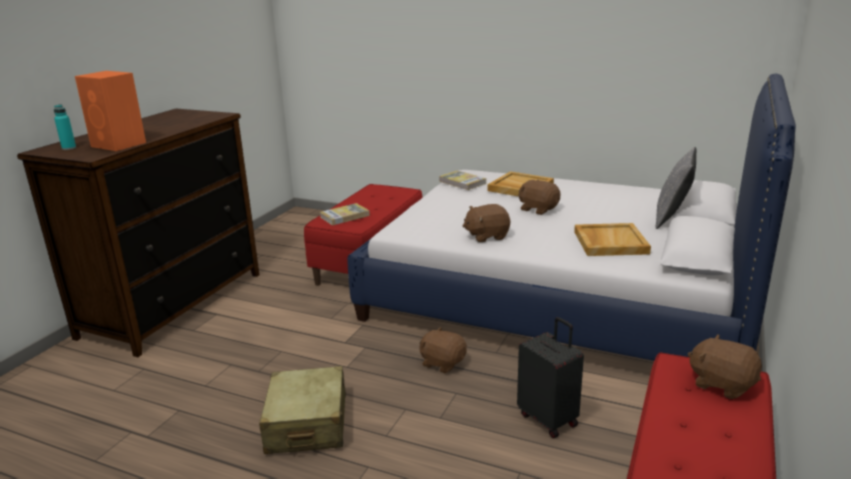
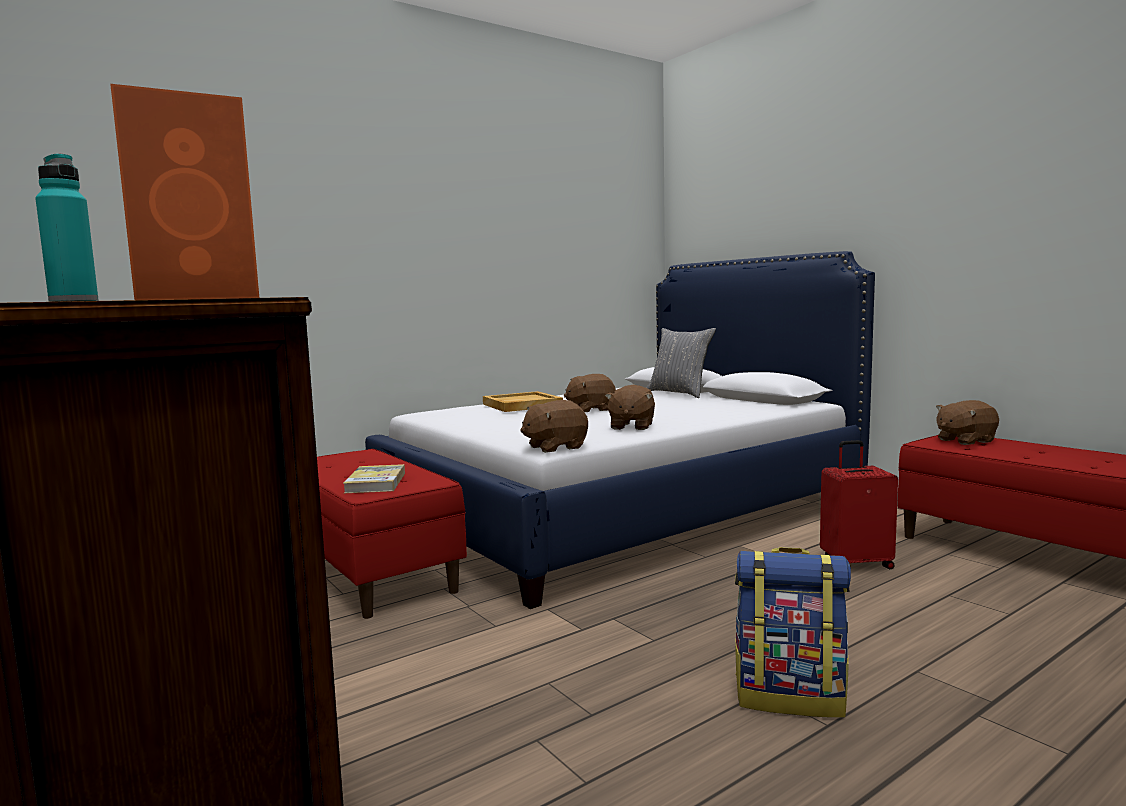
camera: 60 degrees left, 15 degrees down
beige suitcase [259,366,346,454] -> backpack [735,547,851,717]
brown plush toy [419,327,467,373] -> brown plush toy moved to [520,400,588,453]
book [439,171,486,190] -> none
black suitcase [517,317,584,438] -> red suitcase [820,440,898,569]
beige tray [574,223,651,256] -> none

